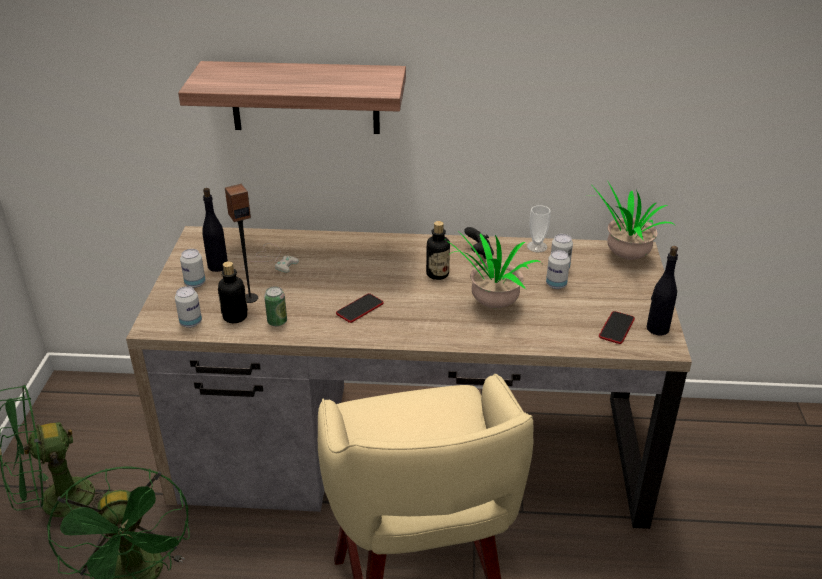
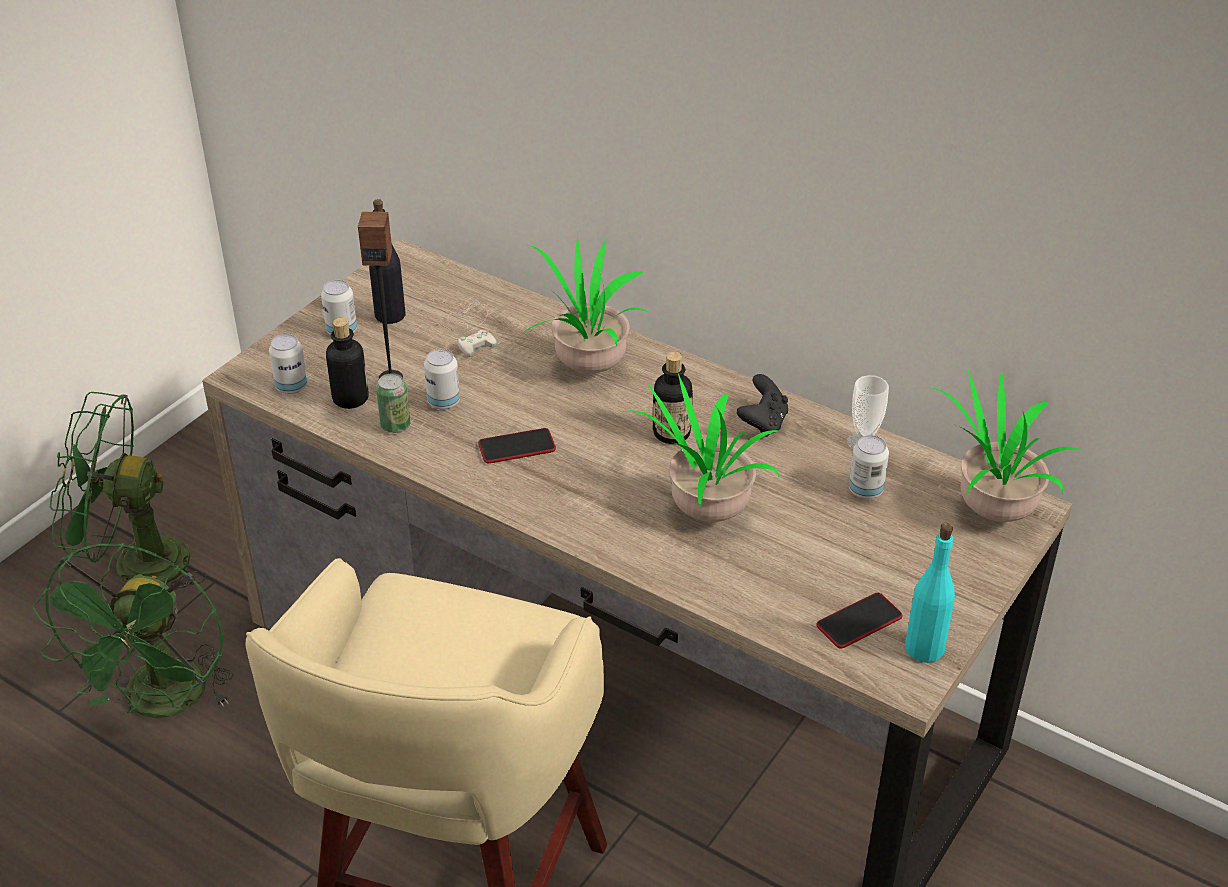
camera: 30 degrees right, 5 degrees up
shelf [178,61,406,134] -> none
can [546,250,570,289] -> can moved to [424,349,460,409]
black bottle [647,246,678,335] -> turquoise bottle [905,523,955,663]
none -> potted plant [522,236,649,373]

